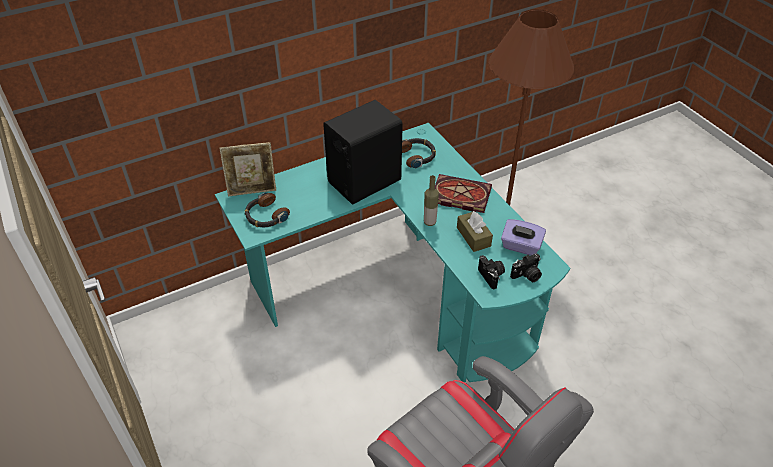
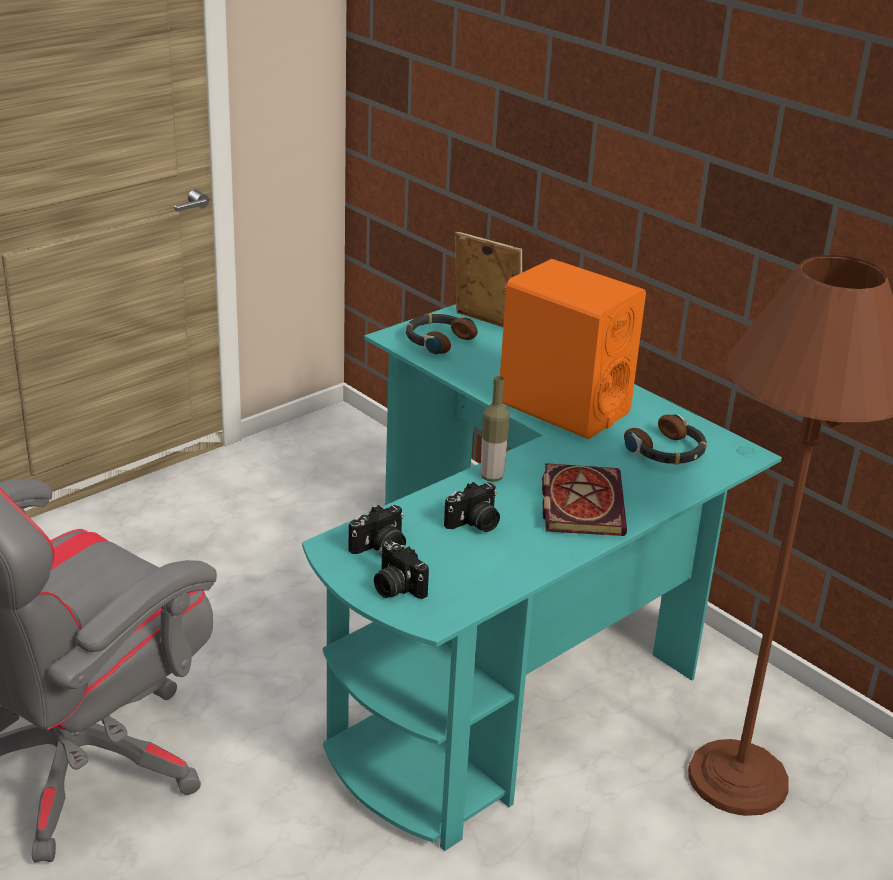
camera: 75 degrees right, 15 degrees down
picture frame [220,142,276,196] -> picture frame turned 150 degrees clockwise [455,231,522,327]
black speaker [323,100,403,204] -> orange speaker [500,259,646,439]
brown tissue box [457,211,493,252] -> camera [444,482,500,532]
purple tissue box [501,219,546,255] -> none

